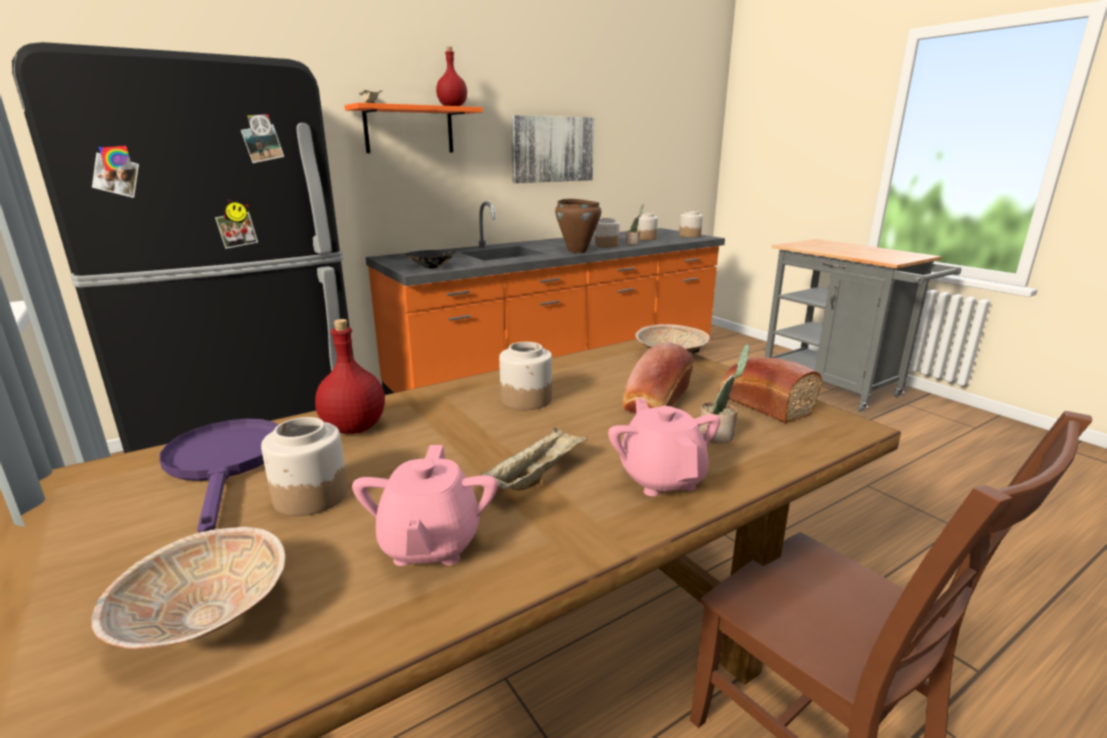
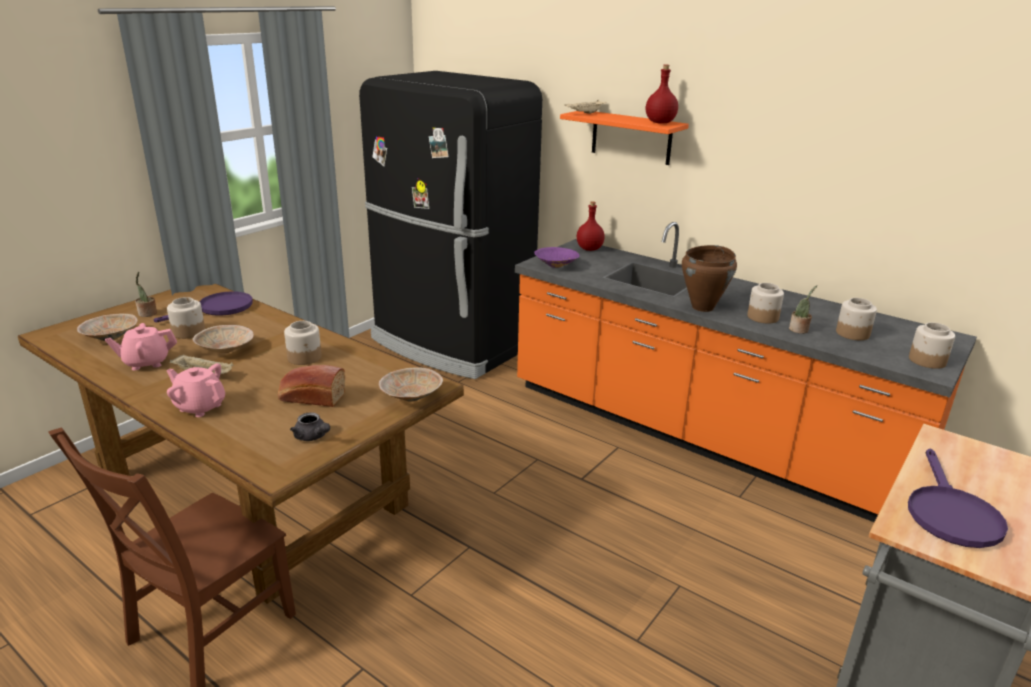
camera: 70 degrees right, 5 degrees up
red bottle [315,319,385,434] -> red bottle moved to [577,201,605,251]
black bowl [405,250,455,269] -> purple bowl [534,247,580,268]
picture [511,115,594,183] -> none
pink teapot [608,398,720,496] -> pink teapot turned 120 degrees counterclockwise [167,363,225,417]
potted plant [699,344,750,443] -> potted plant moved to [135,272,157,317]
bread [718,358,822,423] -> grey teapot [290,412,330,441]
none -> beige bowl [192,325,254,353]
none -> purple frying pan [908,448,1008,548]

